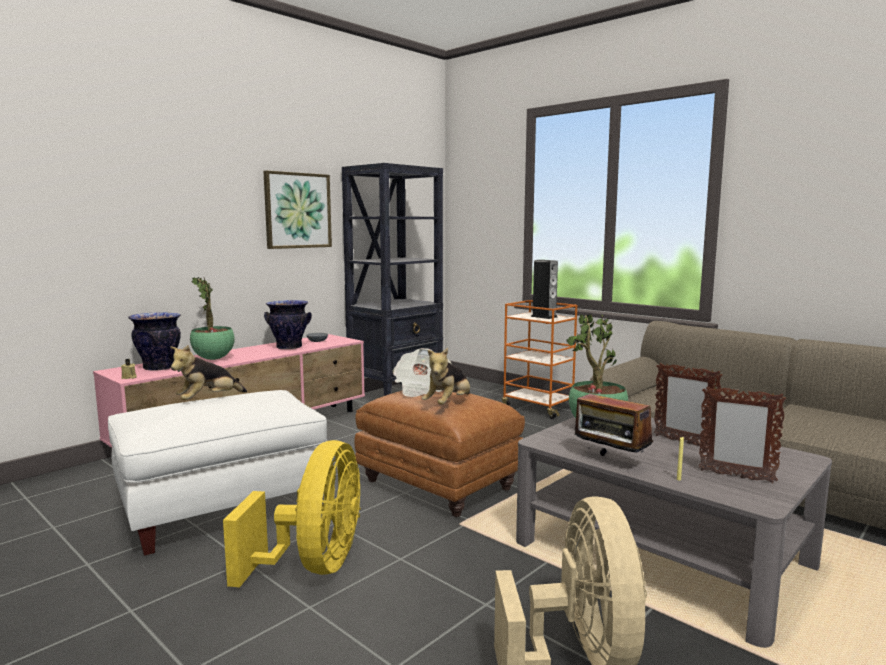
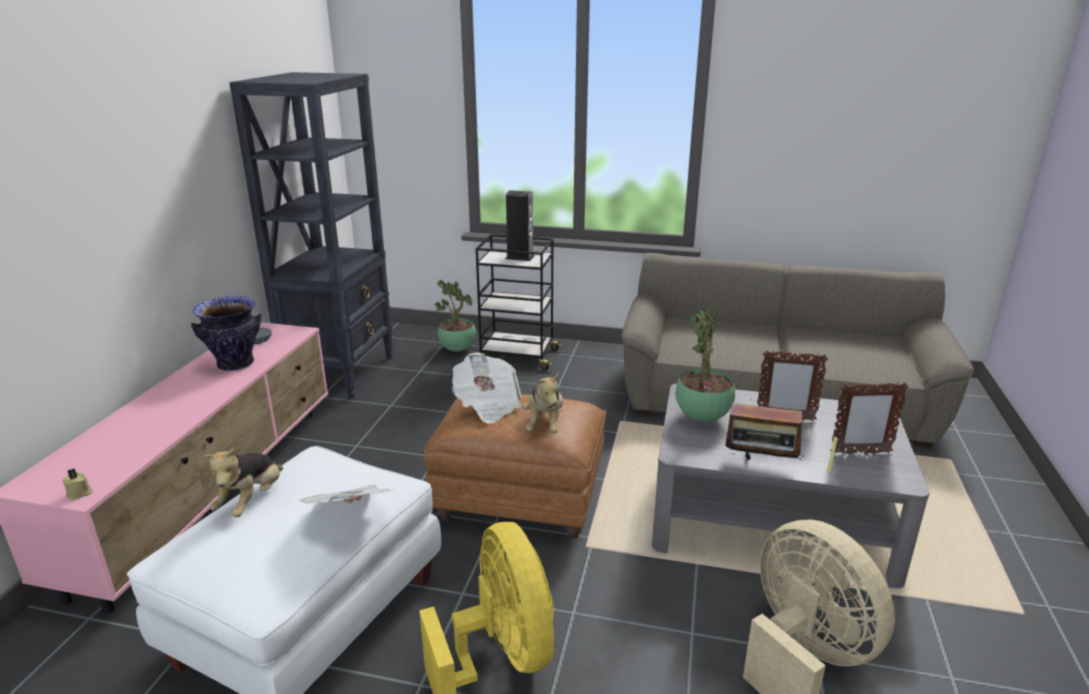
camera: 30 degrees left, 15 degrees up
vase [128,312,181,370] -> none
potted plant [190,277,235,360] -> potted plant moved to [434,280,476,352]
picture [263,171,332,249] -> none
orange cart [502,300,577,419] -> black cart [476,234,562,370]
none -> newspaper [300,485,396,504]

